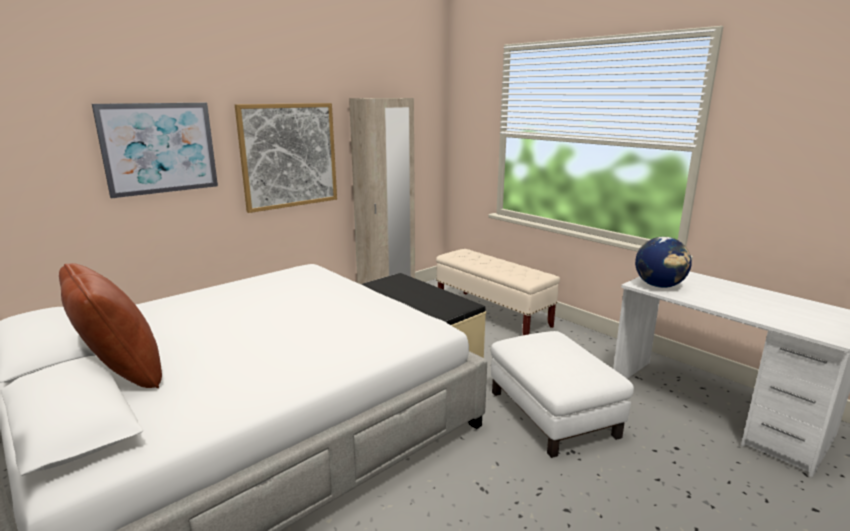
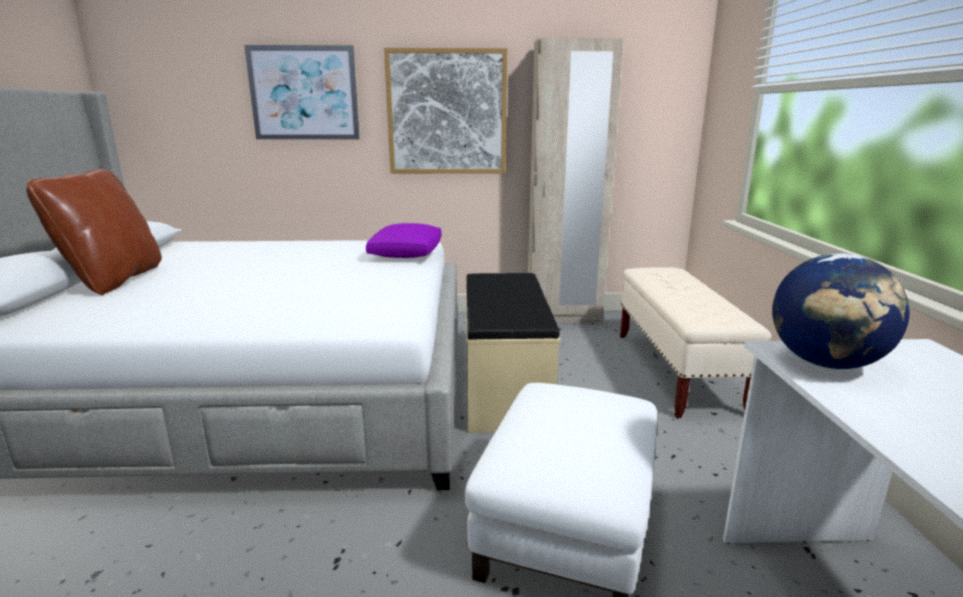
camera: 40 degrees right, 0 degrees up
none -> purple pillow [366,223,442,258]

